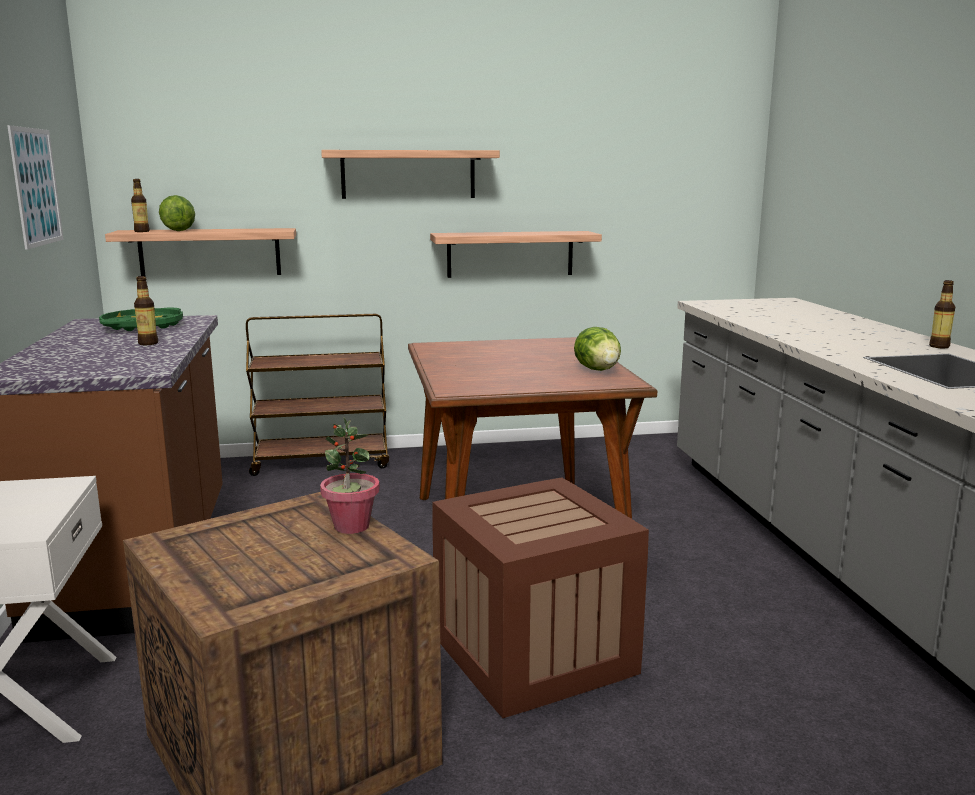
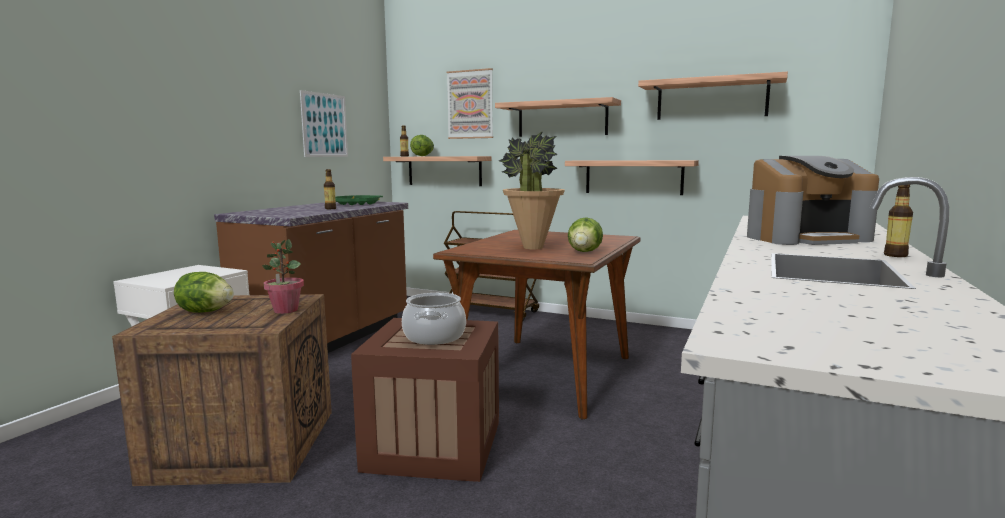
camera: 35 degrees right, 5 degrees down
none -> lettuce [174,272,234,313]
none -> cooking pot [402,293,466,345]
none -> picture [446,68,493,139]
none -> potted plant [499,131,565,249]
none -> shelf [638,72,788,120]
none -> coffee machine [747,156,879,245]

